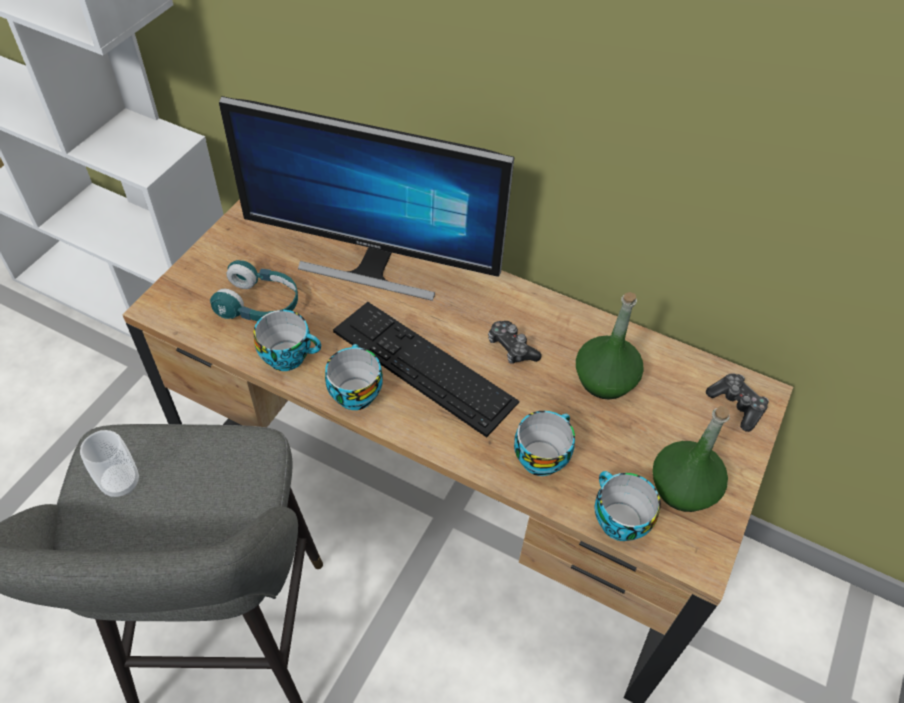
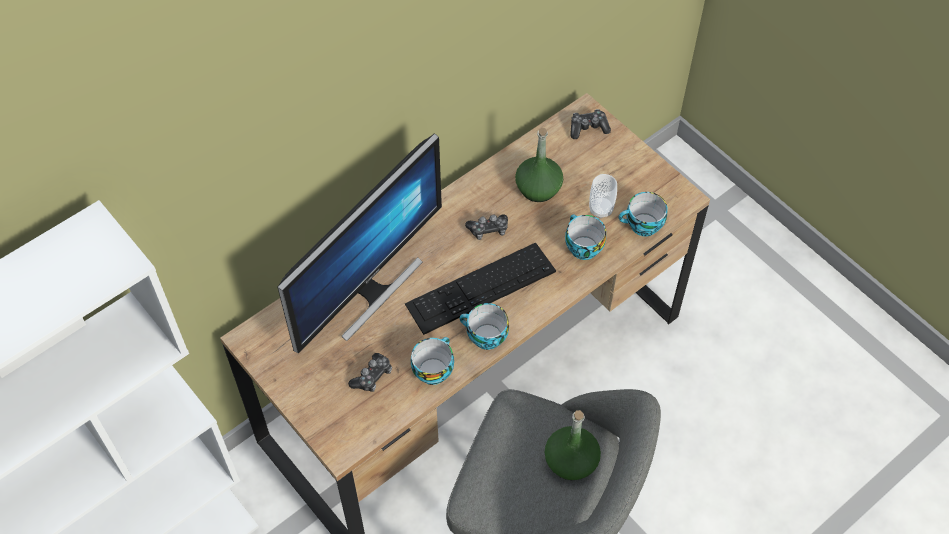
camera: 65 degrees left, 5 degrees up
cup [80,430,139,498] -> cup moved to [589,174,617,218]
turquoise headphones [210,260,298,321] -> game controller [348,353,392,392]
green bottle [653,406,730,512] -> green bottle moved to [545,410,601,480]

